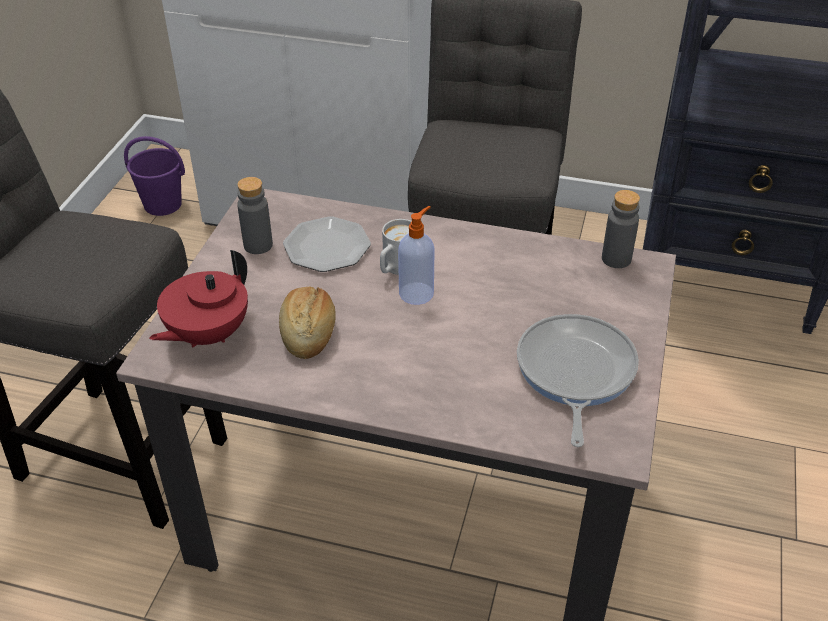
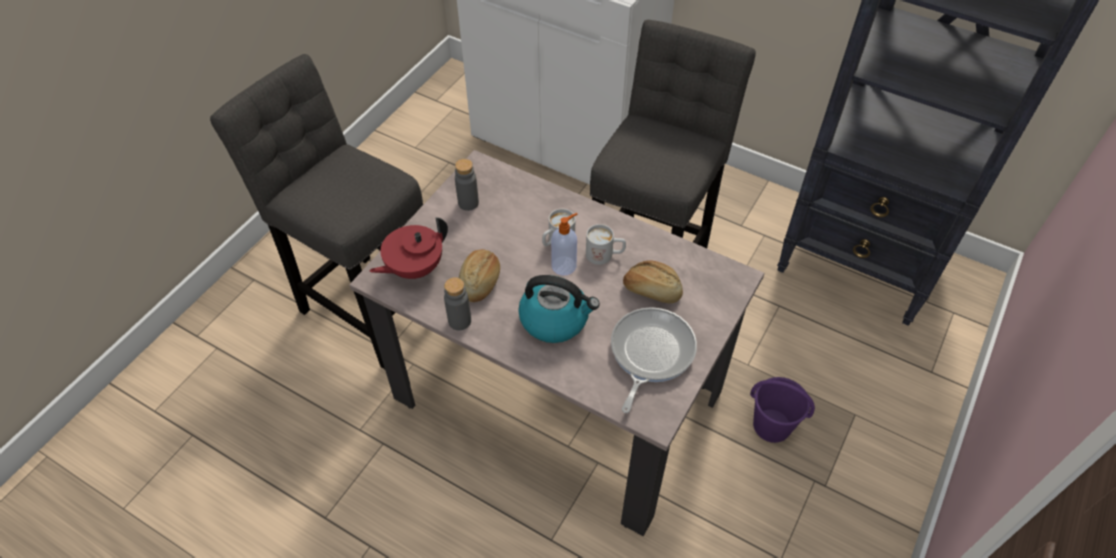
camera: 15 degrees right, 10 degrees up
purple bucket [124,136,185,216] -> purple bucket moved to [750,377,815,443]
plate [283,216,371,272] -> none
grey bottle [602,190,640,268] -> grey bottle moved to [444,277,471,330]
none -> kettle [518,275,600,343]
none -> white mug [586,224,626,265]
none -> bread [623,260,683,303]

